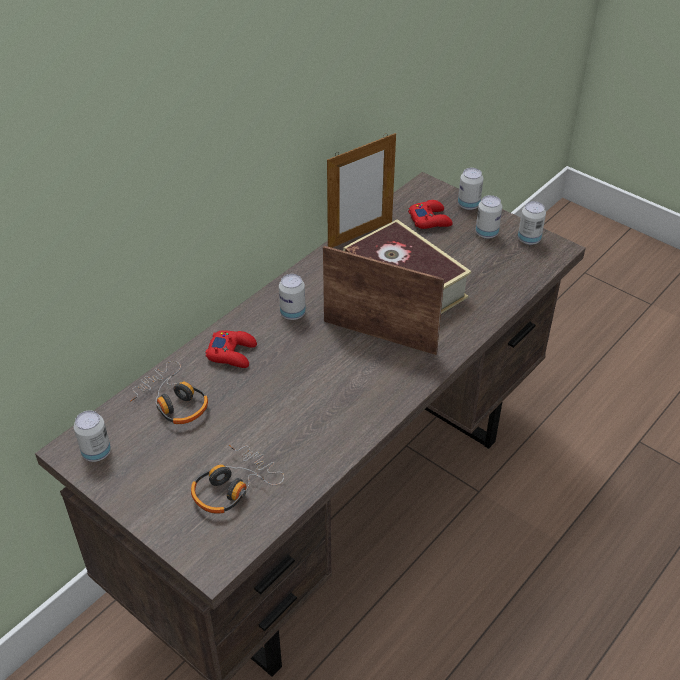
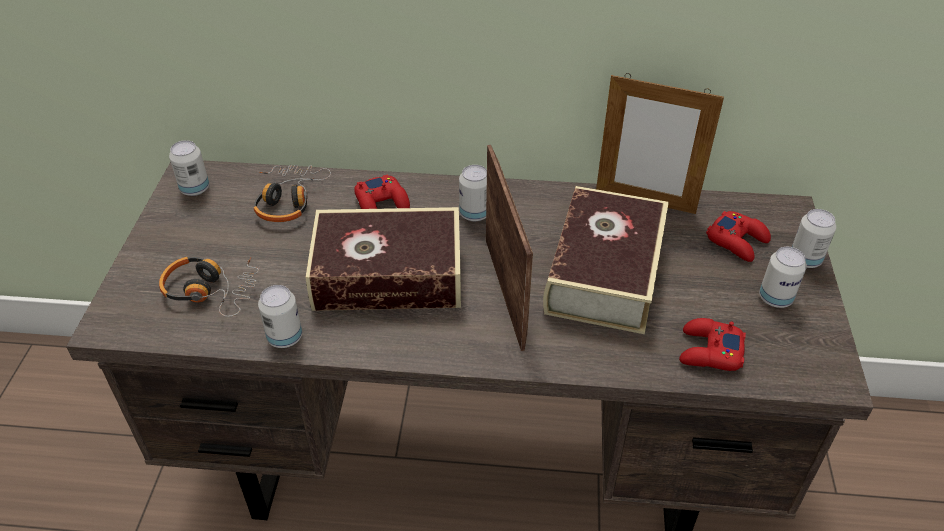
camera: 55 degrees right, 0 degrees up
can [518,201,546,245] -> can moved to [258,285,302,348]
none -> book [305,207,461,311]
none -> red game controller [679,318,746,371]

